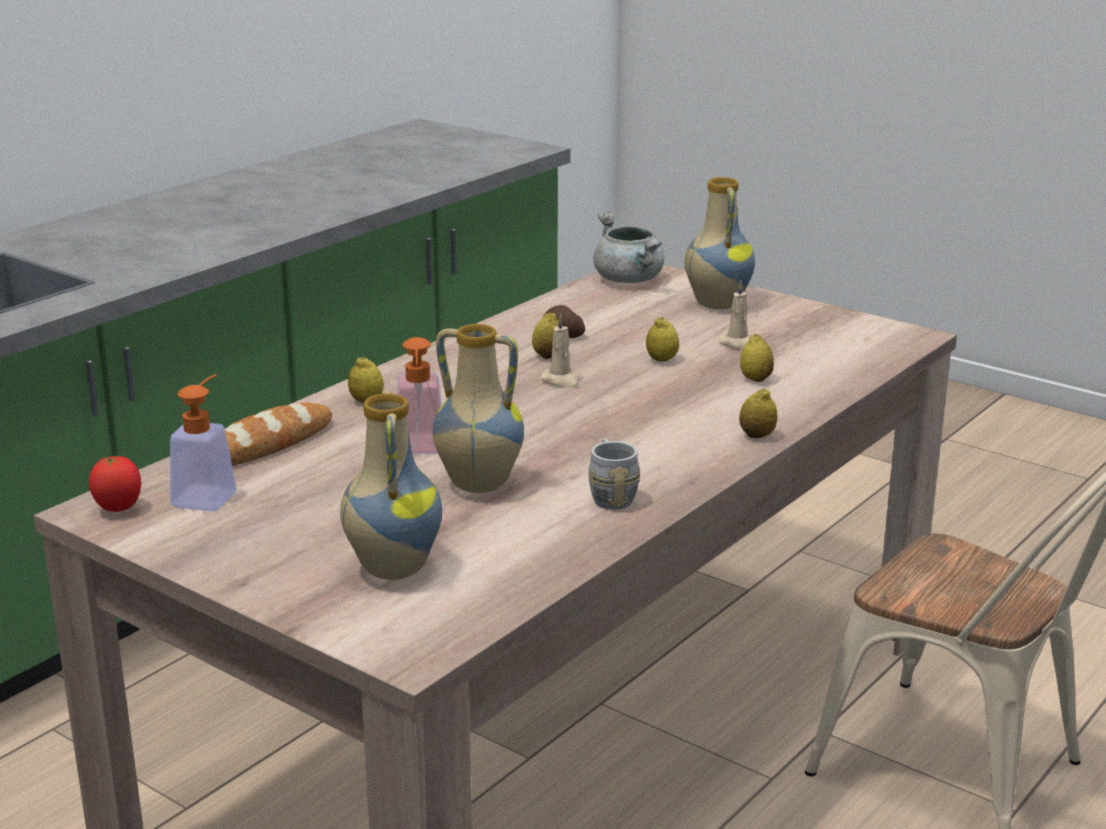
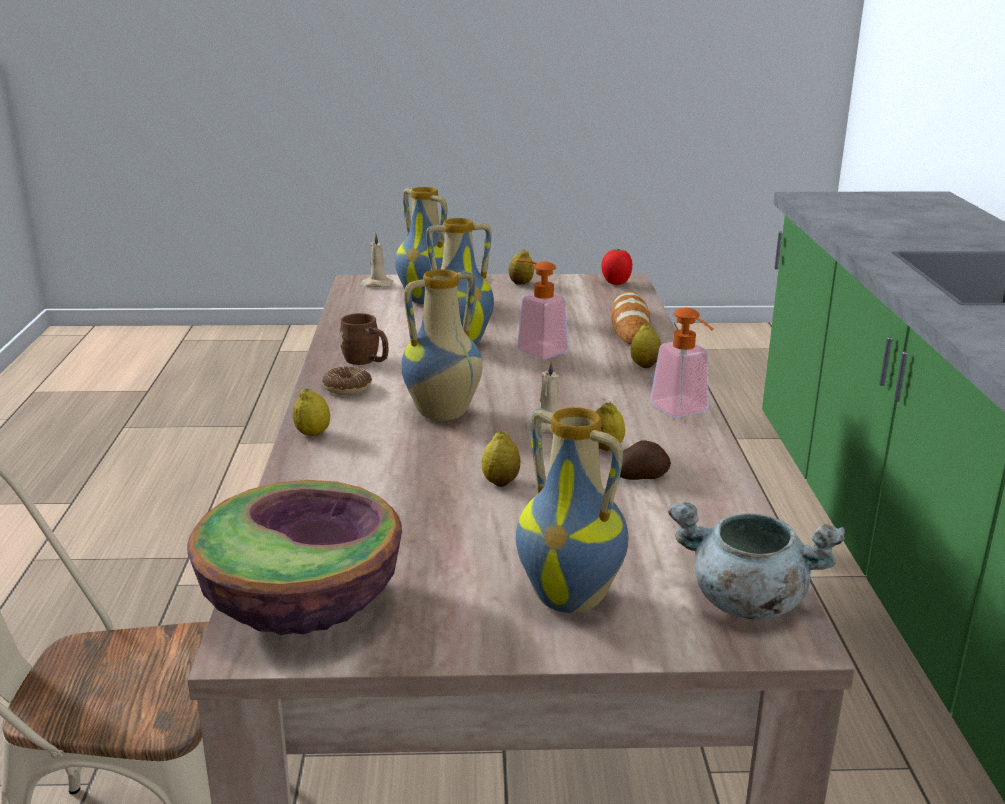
camera: 140 degrees right, 0 degrees up
soap dispenser [170,374,236,512] -> soap dispenser moved to [650,307,714,417]
grey mug [589,439,640,510] -> brown mug [339,313,388,365]
beige candle [719,280,751,350] -> beige candle moved to [360,233,393,287]
lemon [740,334,774,382] -> lemon moved to [509,249,534,285]
none -> bowl [187,480,402,635]
none -> donut [322,366,372,395]
none -> vase [401,269,482,421]

